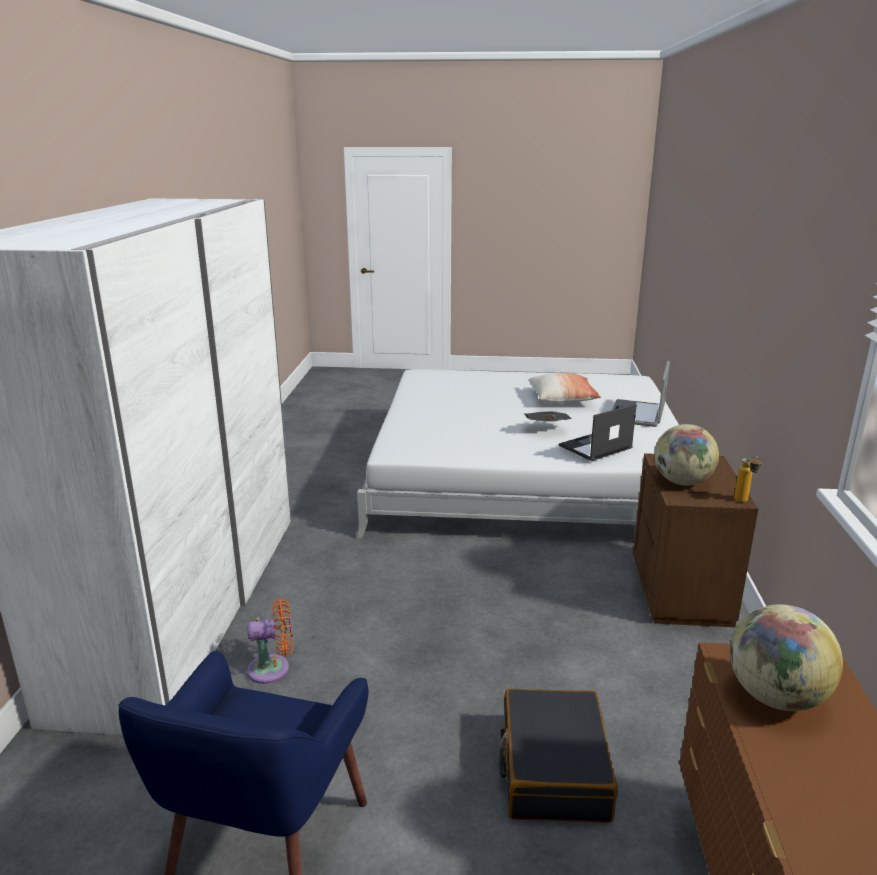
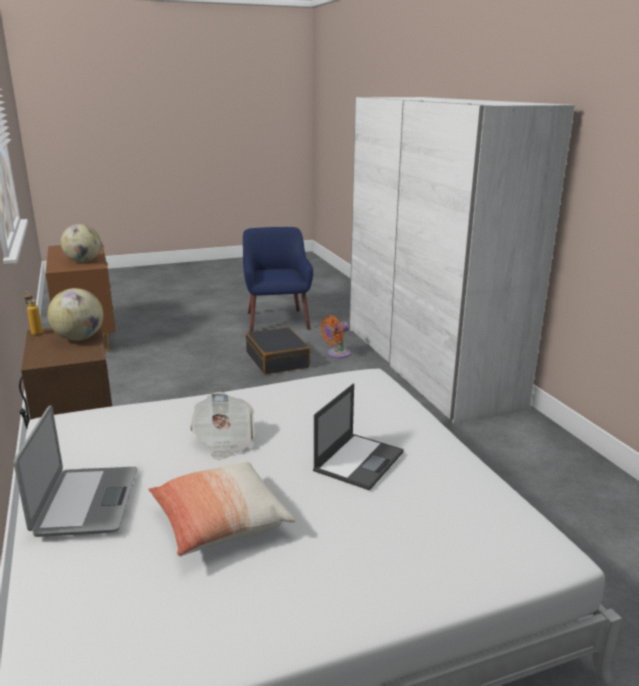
camera: 155 degrees right, 0 degrees up
black suitcase [499,689,618,823] -> black suitcase moved to [246,327,311,375]
laptop [559,404,637,461] -> laptop moved to [313,383,404,491]

